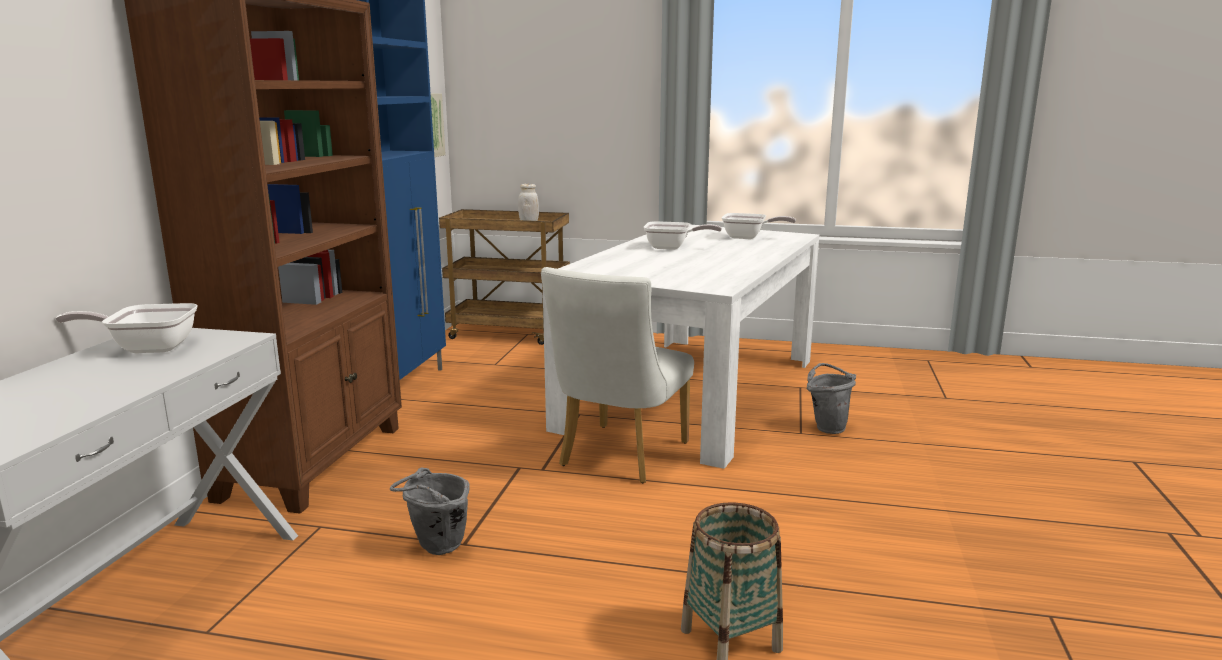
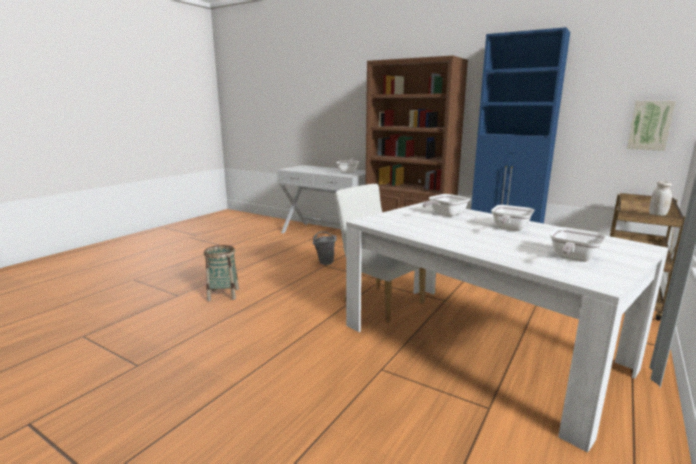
camera: 110 degrees right, 0 degrees up
grey bucket [807,363,856,434] -> none
none -> frying pan [422,194,470,217]

